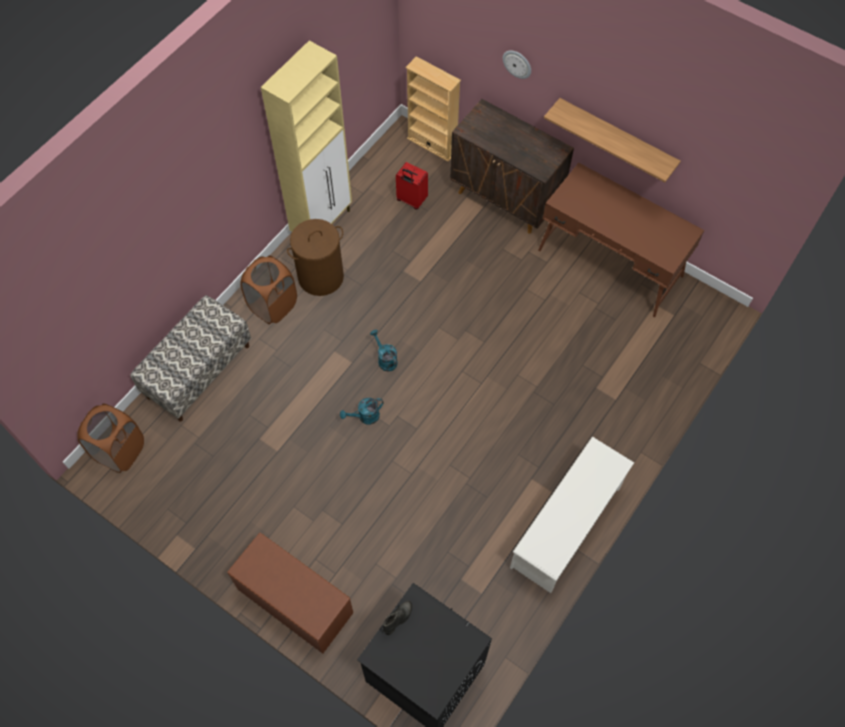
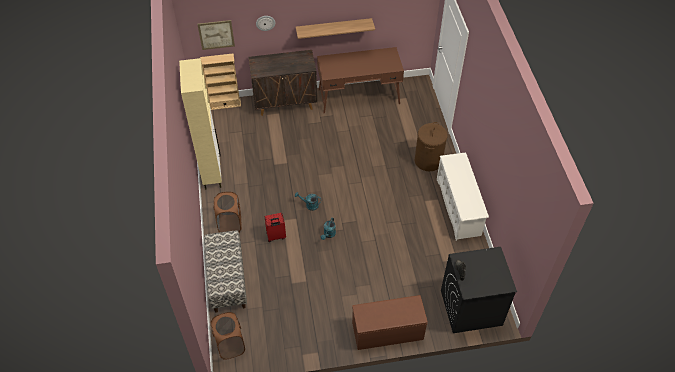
camera: 45 degrees left, 10 degrees down
brown laundry basket [287,219,344,296] -> brown laundry basket moved to [415,122,448,171]
red suitcase [396,162,428,210] -> red suitcase moved to [265,213,286,242]
none -> picture [197,20,235,50]

